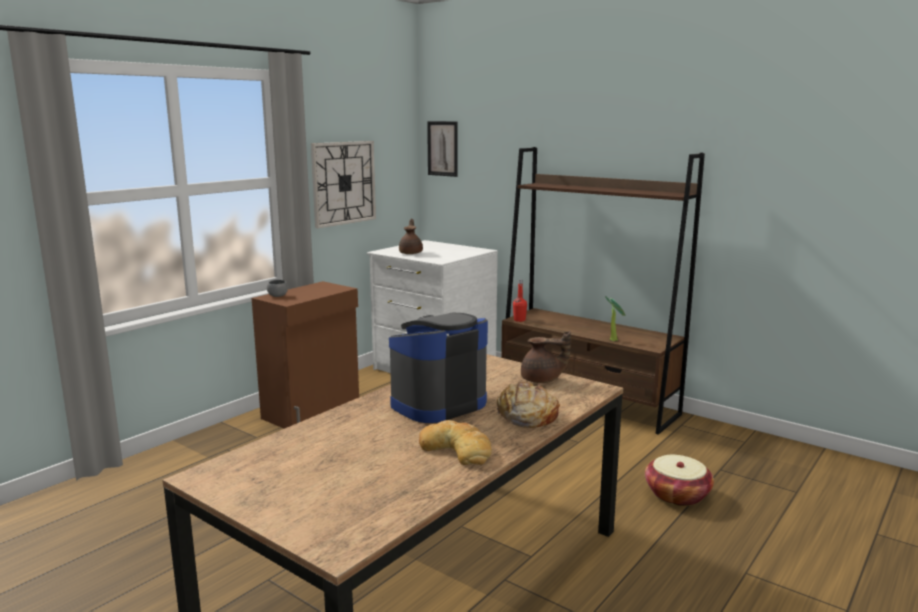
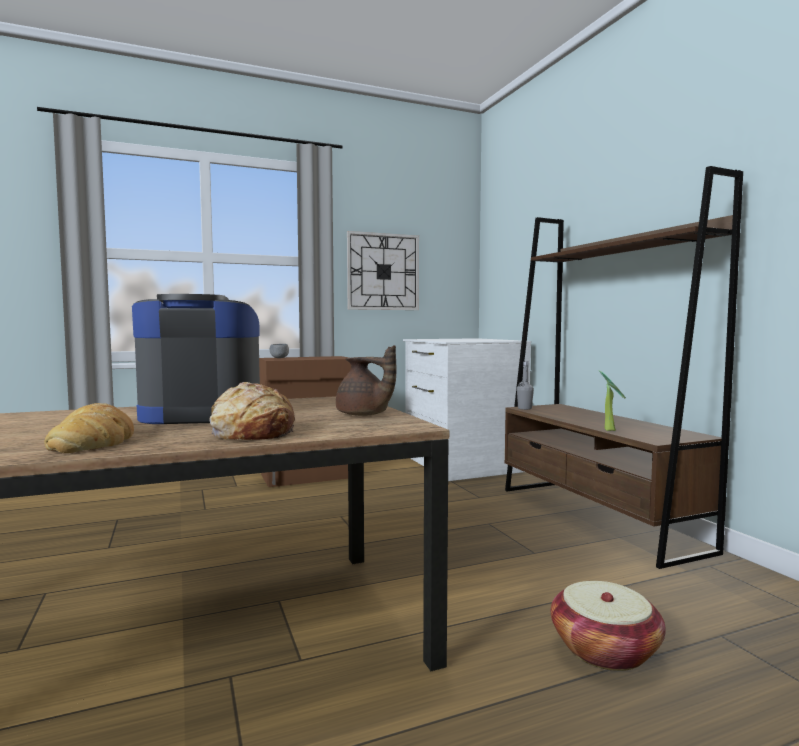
camera: 30 degrees right, 10 degrees down
brown teapot [399,219,423,254] -> none
picture [427,121,458,177] -> none
red bottle [513,280,527,322] -> grey bottle [517,361,534,410]

